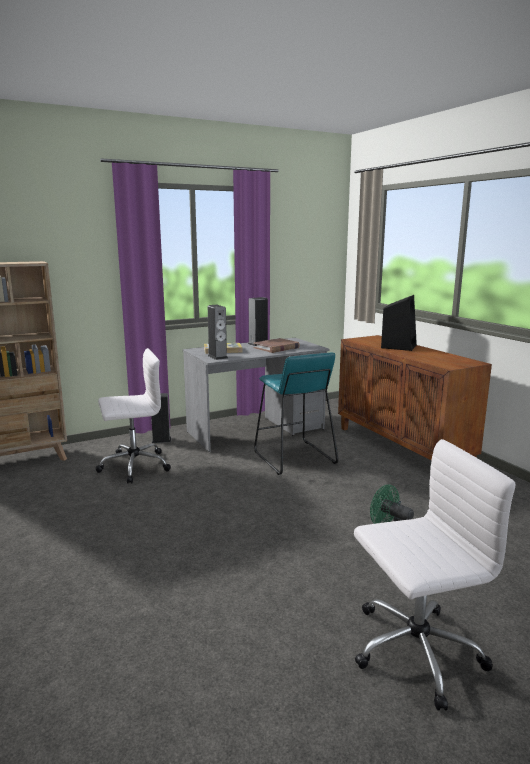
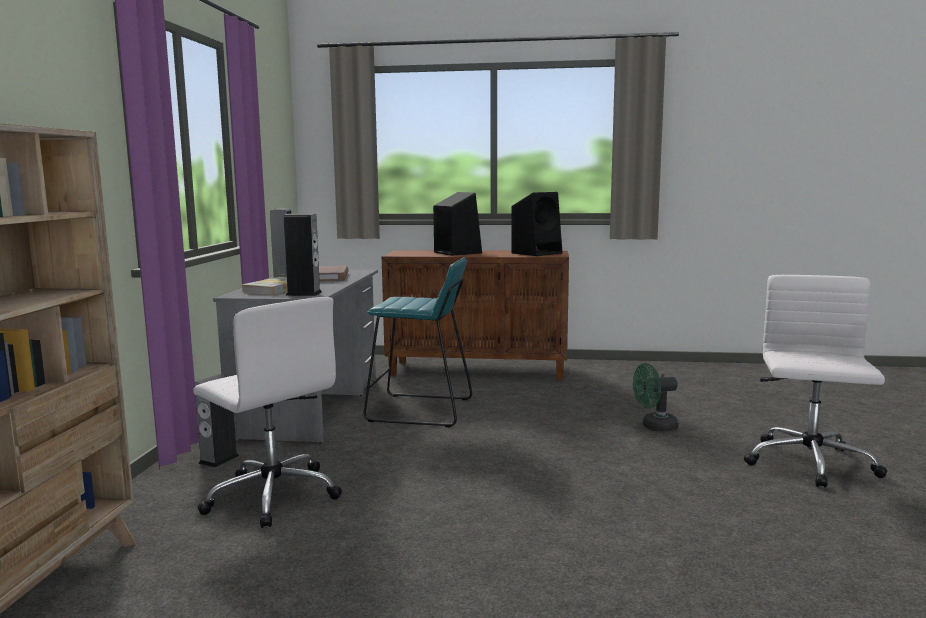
camera: 55 degrees left, 5 degrees down
white office chair [95,348,171,483] -> white office chair turned 120 degrees clockwise [193,297,342,528]
none -> black speaker [511,192,563,256]

